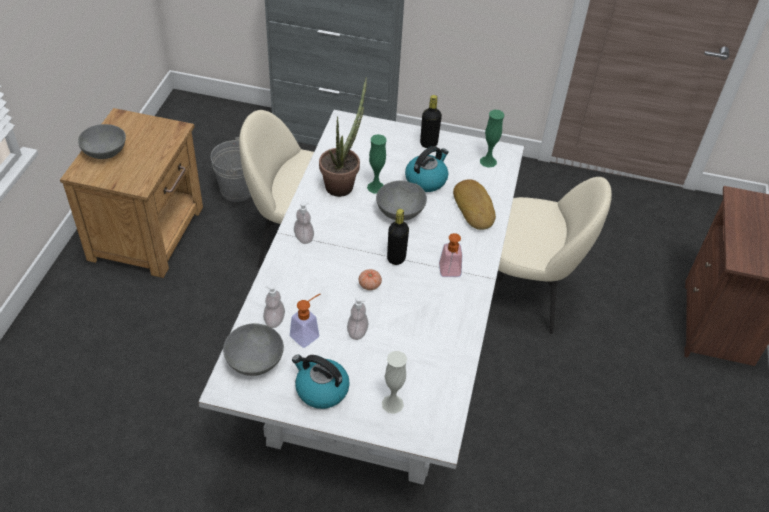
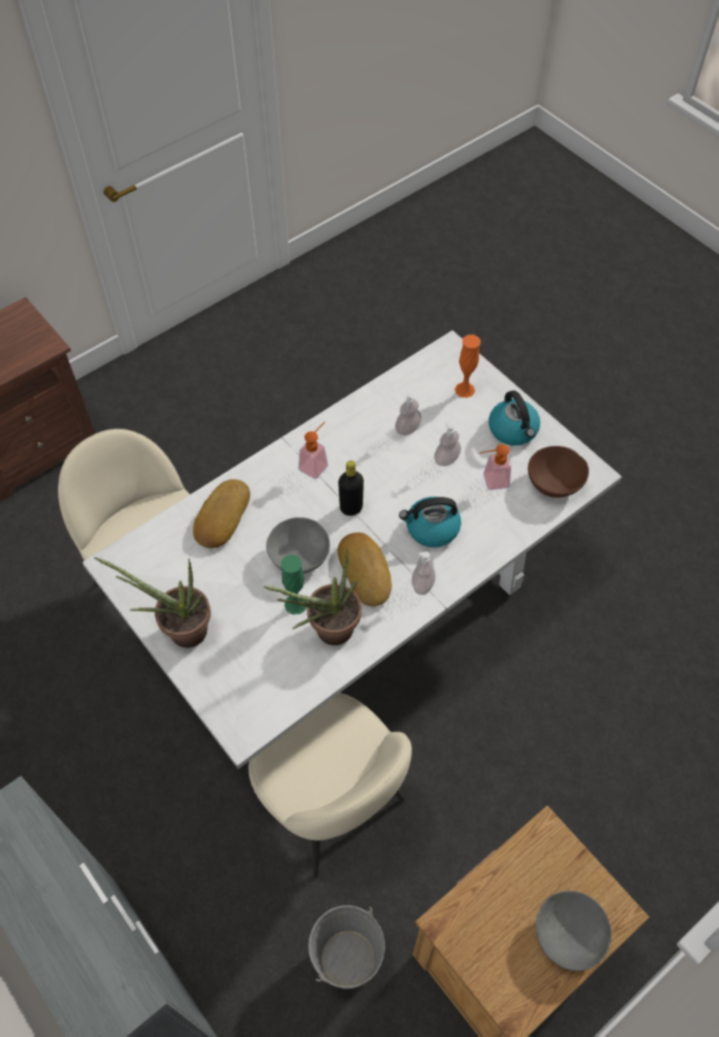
camera: 140 degrees left, 10 degrees up
grey bowl [223,323,284,376] -> brown bowl [528,446,589,498]
soap dispenser [263,284,285,328] -> soap dispenser moved to [395,392,421,435]
tomato [359,269,382,290] -> none
white vase [382,351,407,414] -> orange vase [455,335,481,398]
kettle [405,146,449,192] -> kettle moved to [399,497,461,547]
black bottle [420,95,442,148] -> potted plant [94,557,211,648]
green vase [480,110,505,168] -> none
none -> bread [338,532,392,607]

